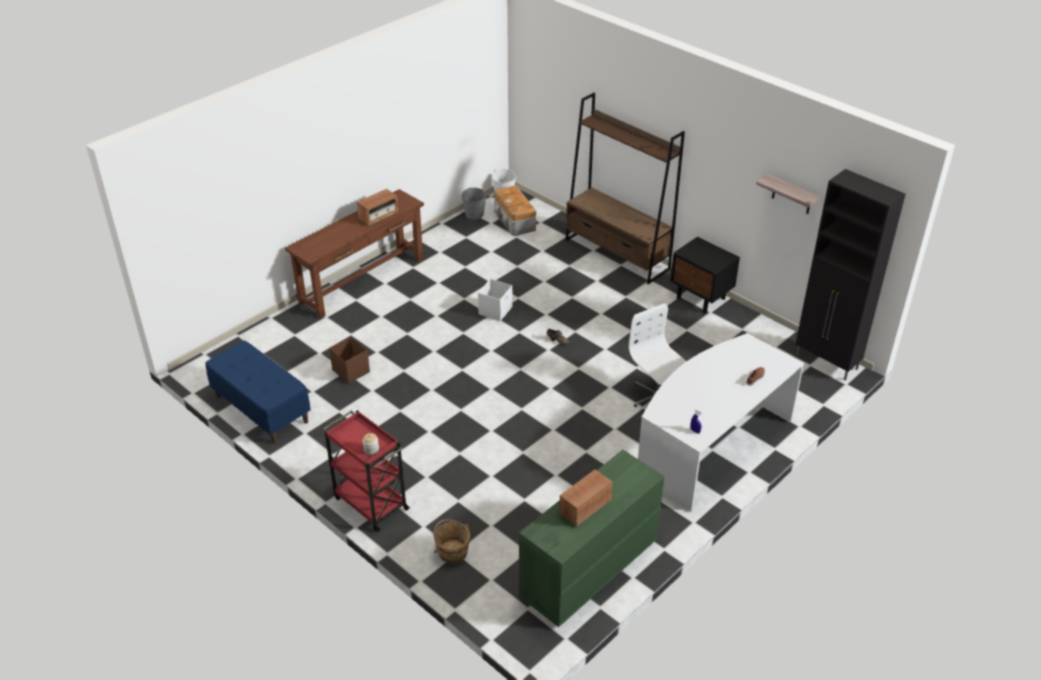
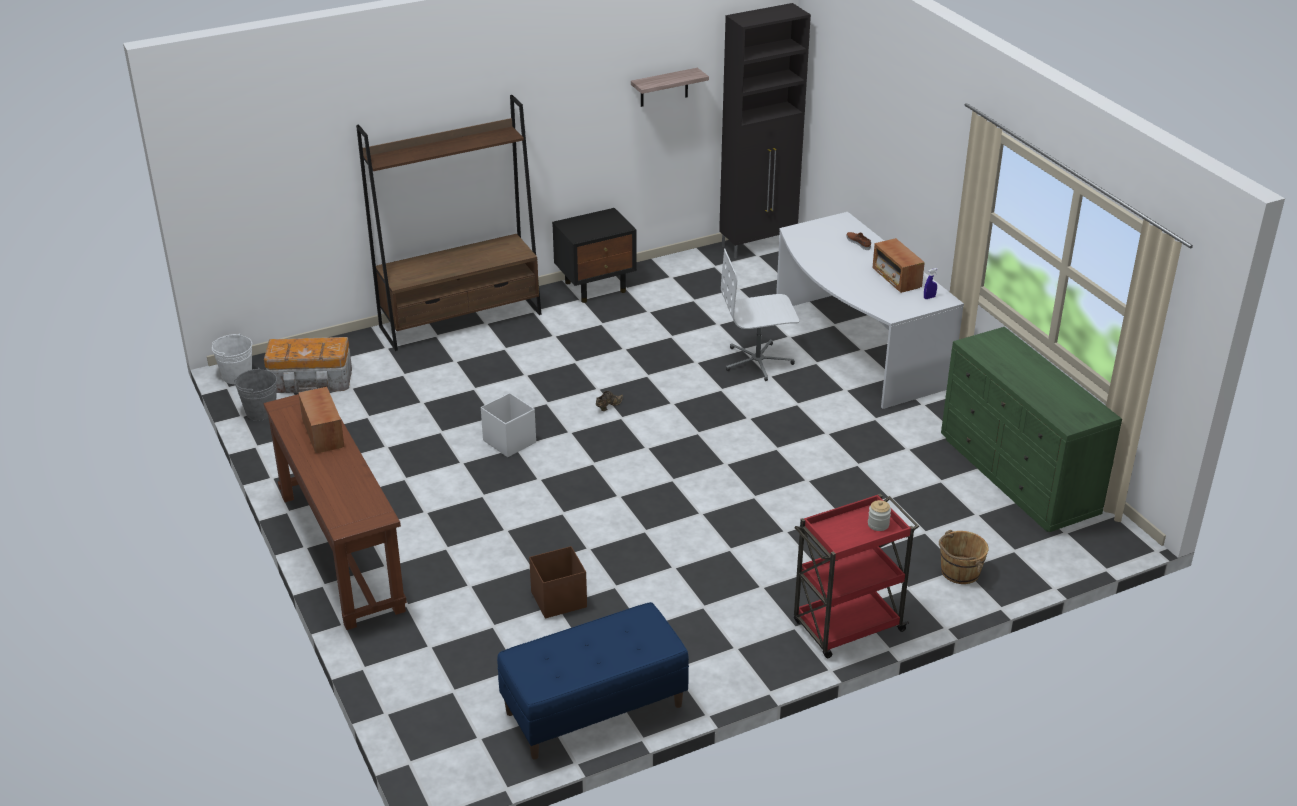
camera: 70 degrees left, 5 degrees down
radio [559,470,612,527] -> radio moved to [873,238,925,293]

